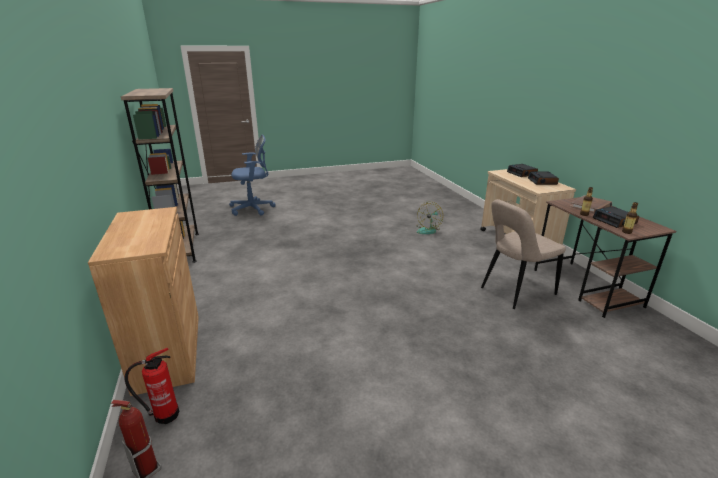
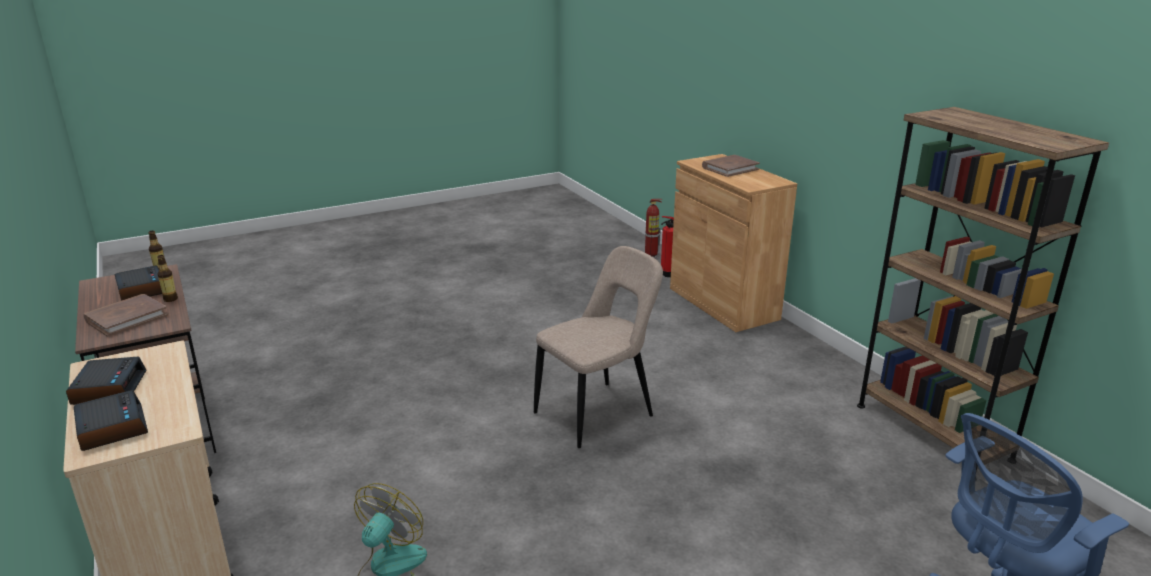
camera: 170 degrees right, 0 degrees up
beige chair [481,199,566,309] -> beige chair moved to [534,246,663,448]
none -> brown book [702,155,760,177]

